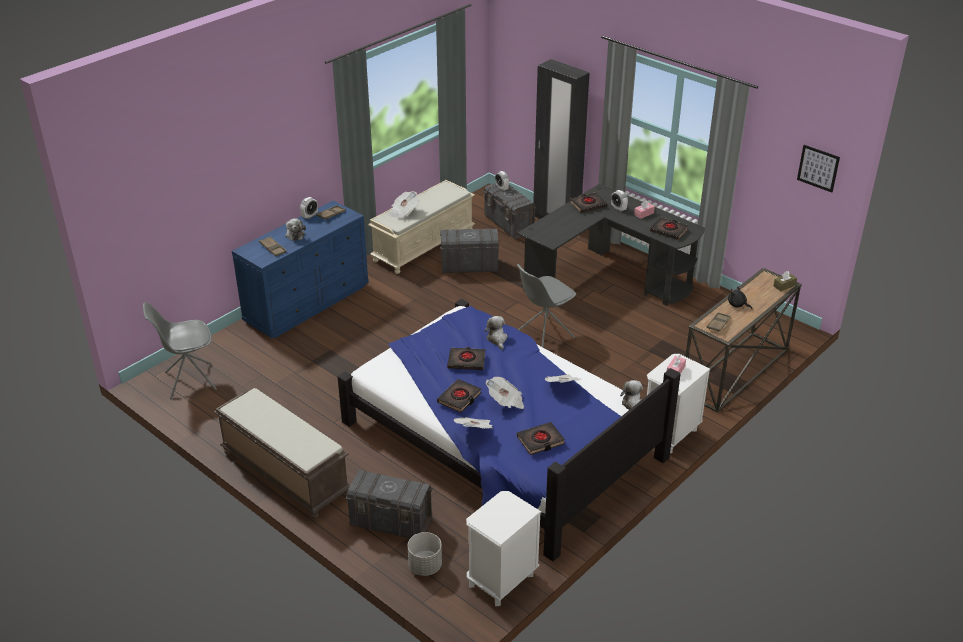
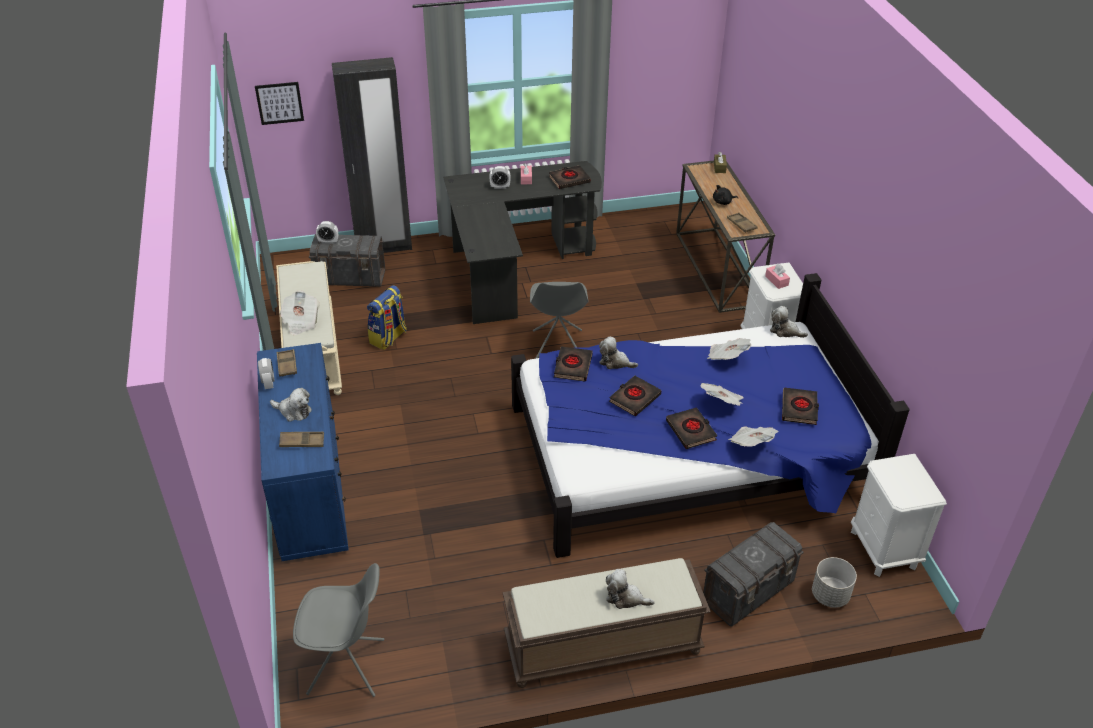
camera: 55 degrees left, 5 degrees up
grey chair [143,302,217,399] -> grey chair turned 105 degrees counterclockwise [293,563,385,697]
grey storage box [440,228,500,273] -> backpack [367,285,407,350]
black book [570,192,607,213] -> black book moved to [554,347,593,381]
picture [797,145,840,193] -> picture moved to [255,82,304,125]
none -> plush toy [606,569,655,609]

